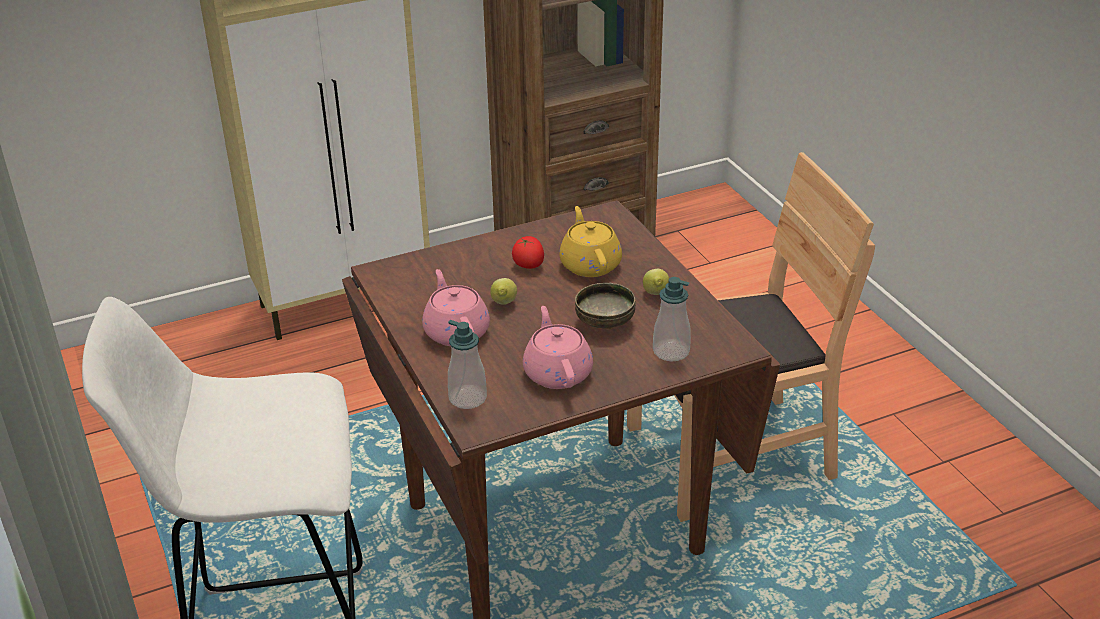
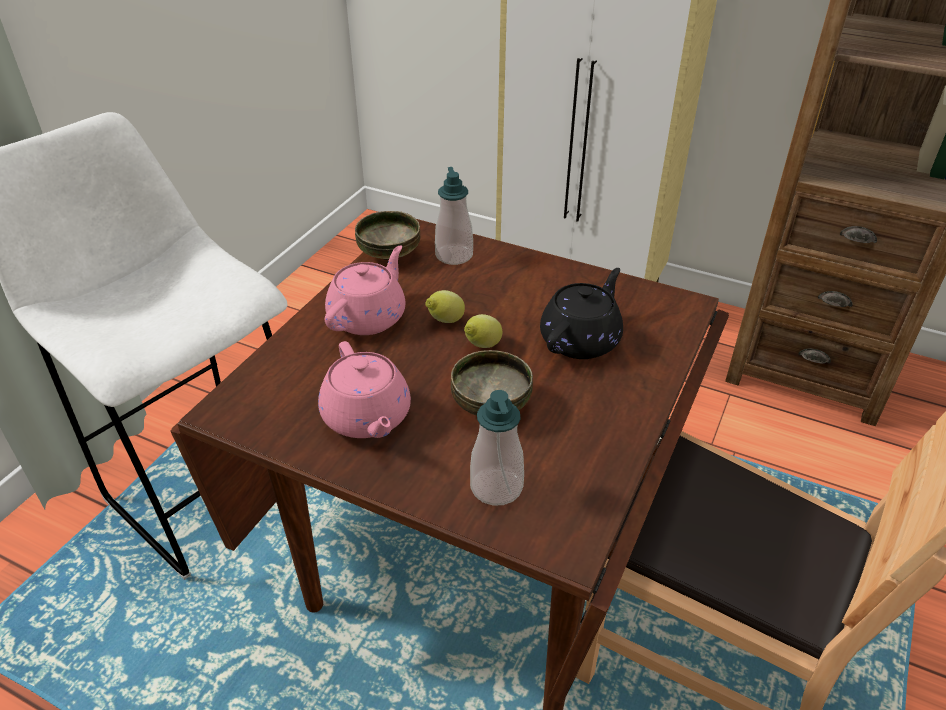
camera: 50 degrees right, 5 degrees up
soap dispenser [448,320,487,409] -> soap dispenser moved to [435,167,473,265]
tomato [512,236,544,269] -> none
pink teapot [523,306,593,389] -> pink teapot turned 120 degrees clockwise [318,341,411,438]
yellow teapot [559,206,622,277] -> black teapot [540,268,623,359]
lemon [643,269,669,295] -> lemon moved to [464,314,503,348]
none -> bowl [355,211,420,260]

